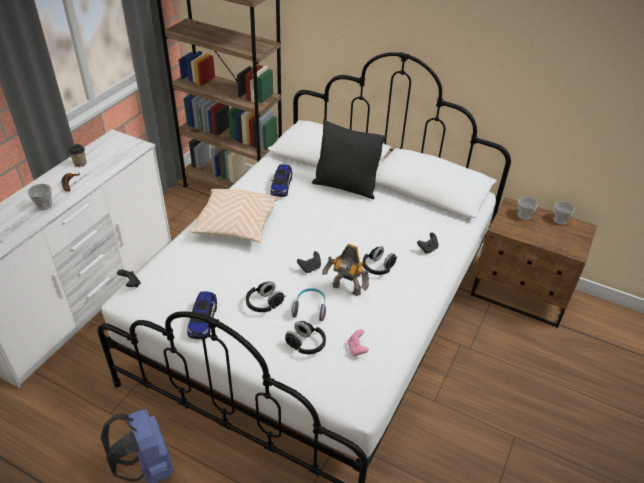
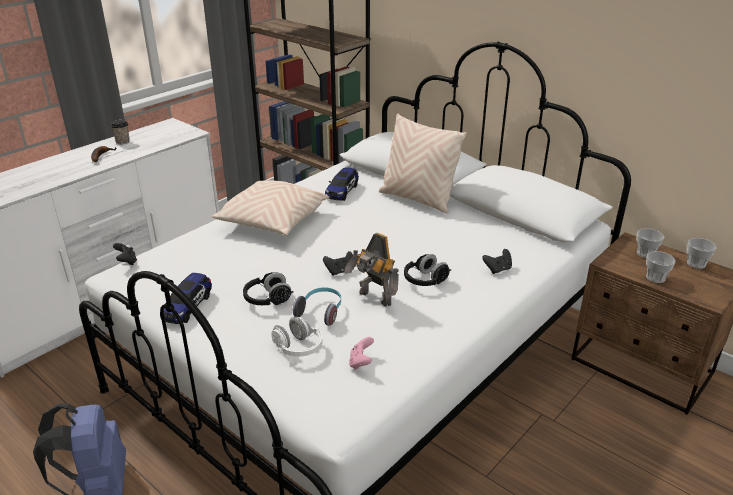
camera: 15 degrees right, 10 degrees down
cup [27,184,52,210] -> cup moved to [646,251,676,283]
black headphones [285,321,326,354] -> white headphones [271,317,323,357]
black pillow [312,119,387,199] -> beige pillow [379,113,467,213]

